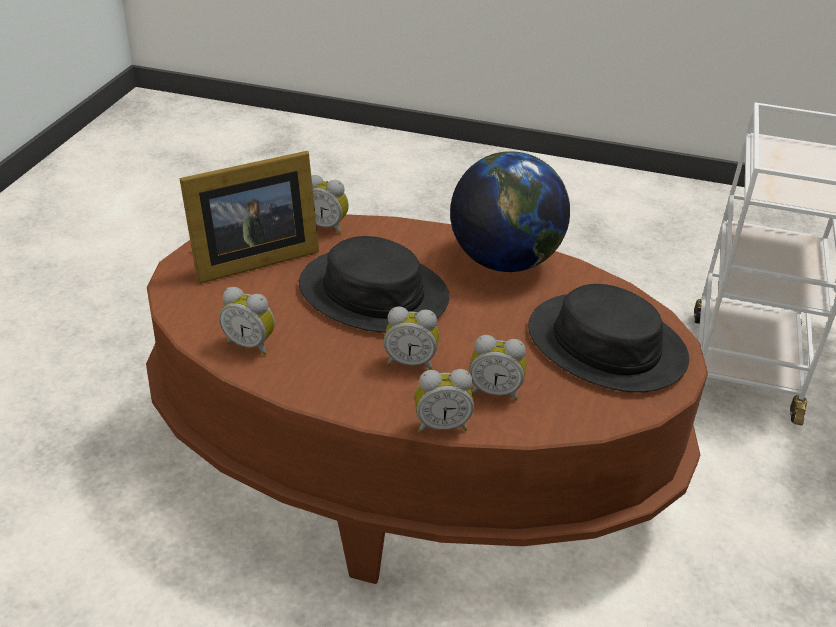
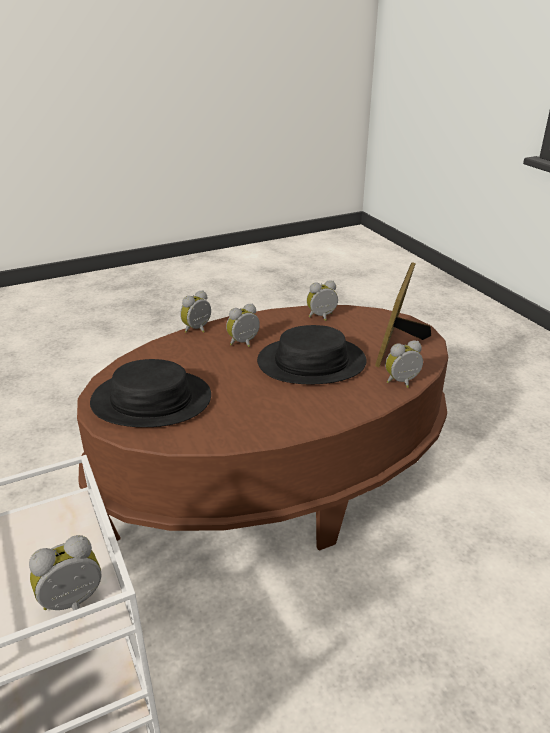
camera: 140 degrees right, 5 degrees down
globe [450,151,570,272] -> none
alarm clock [469,335,526,401] -> alarm clock moved to [29,535,102,611]

